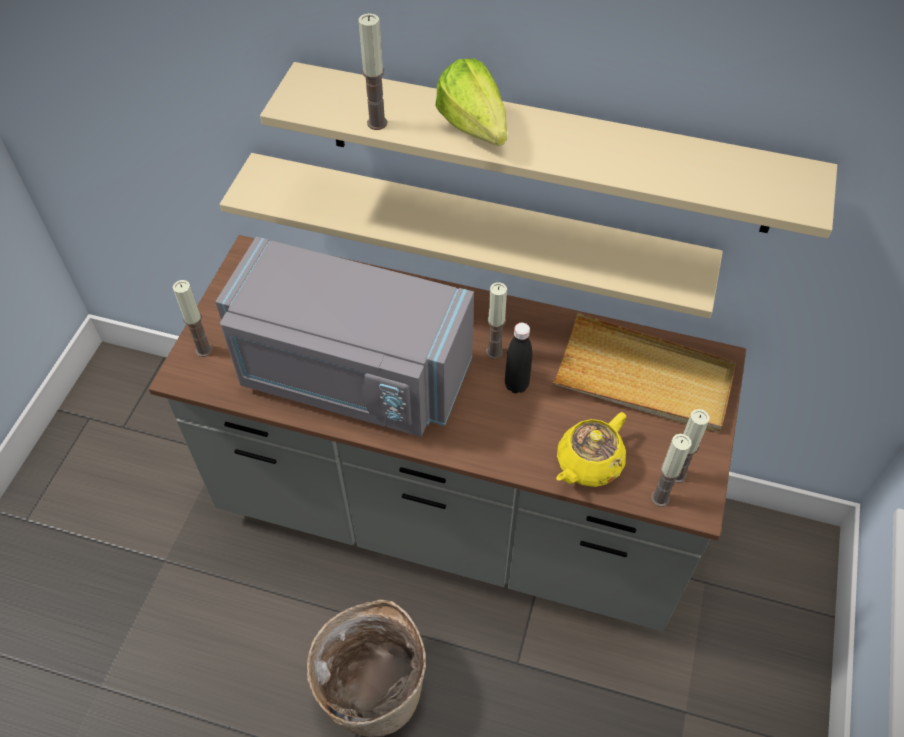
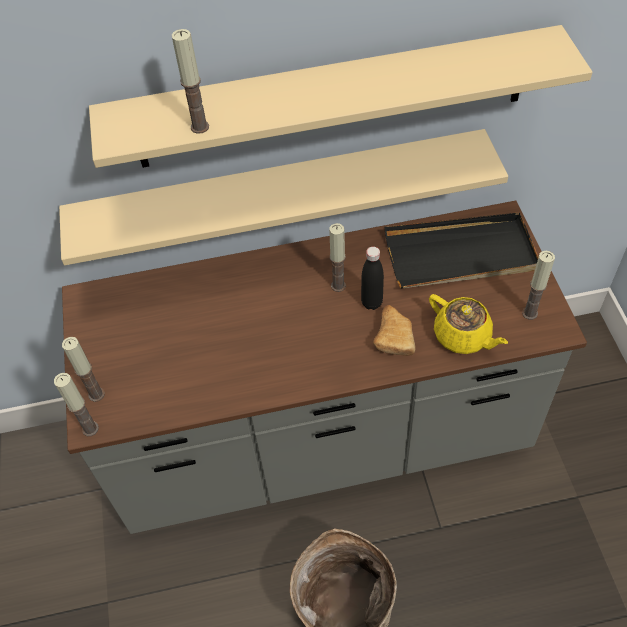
camera: 25 degrees left, 0 degrees up
grey microwave [215,237,474,437] -> none
lettuce [435,58,507,146] -> none
beige tray [553,313,736,433] -> black tray [385,213,539,289]
yellow teapot [556,412,626,487] -> yellow teapot turned 60 degrees counterclockwise [429,294,508,354]
candle [651,434,691,507] -> candle moved to [54,373,99,436]
none -> bread [373,305,416,356]

